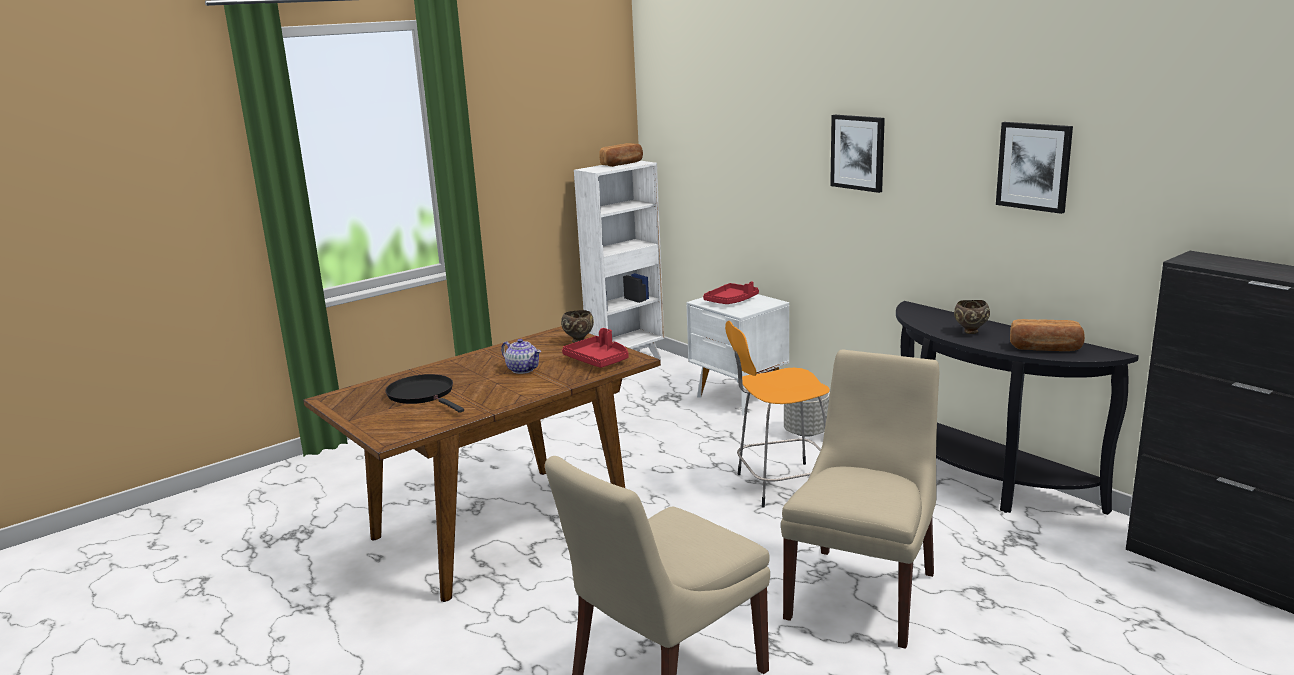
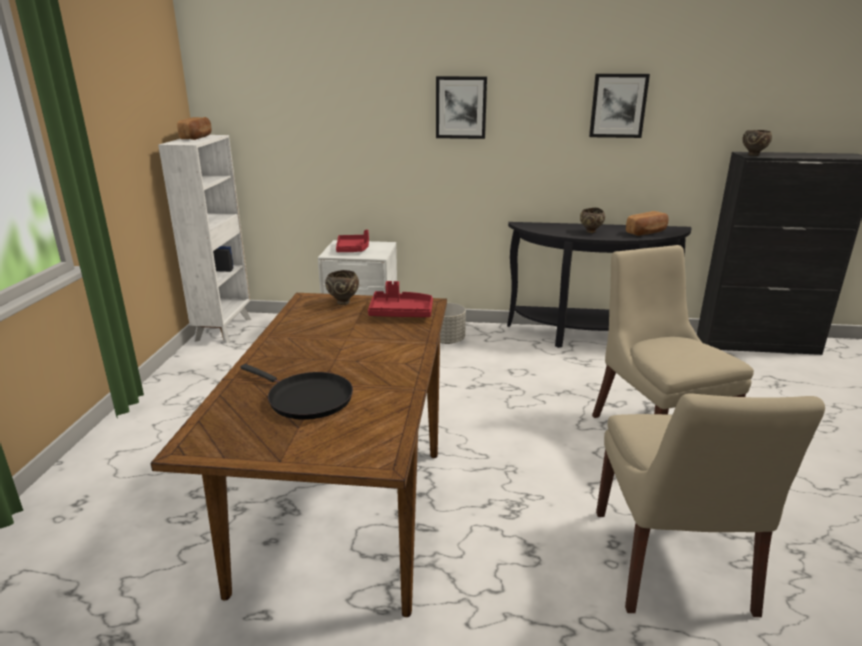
camera: 45 degrees left, 5 degrees up
black frying pan [386,374,464,413] -> black frying pan turned 150 degrees counterclockwise [241,364,353,420]
teapot [501,339,541,374] -> none
orange stool [725,321,830,507] -> none
none -> brown bowl [742,130,772,156]

